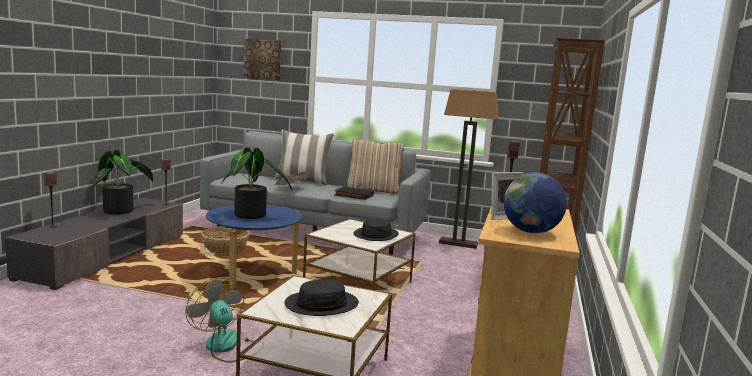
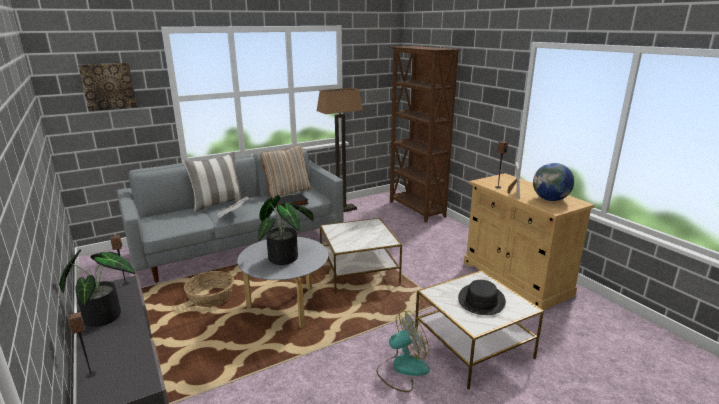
camera: 45 degrees left, 10 degrees up
fan [185,278,254,363] -> fan turned 150 degrees clockwise [376,310,430,392]
blue coffee table [206,204,302,289] -> grey coffee table [237,237,328,328]
black hat [353,218,399,241] -> none

